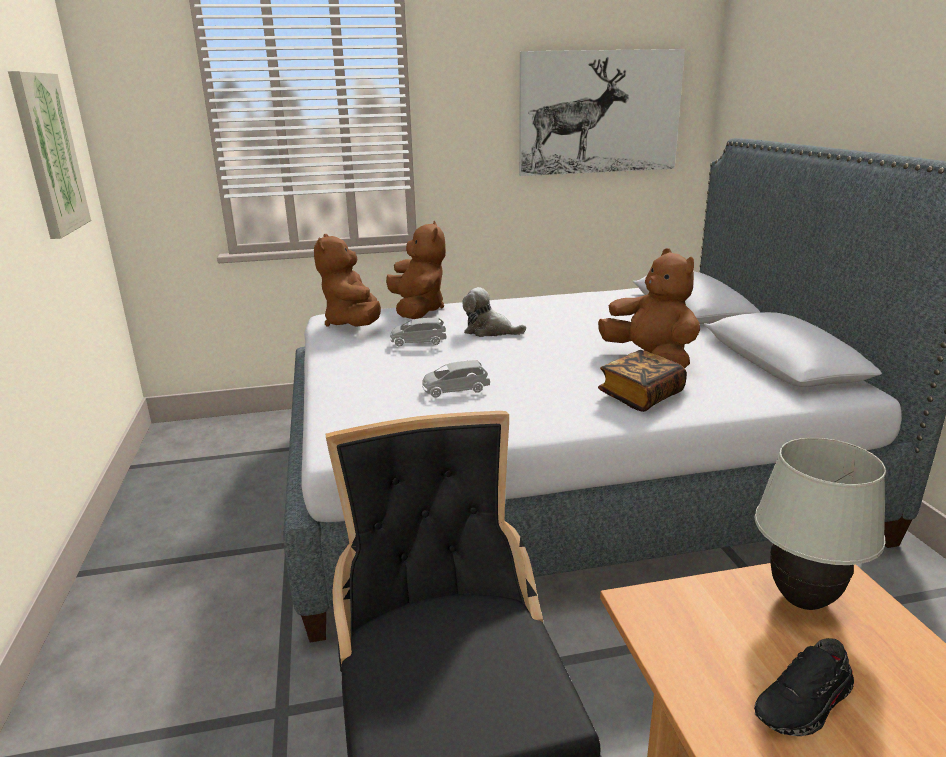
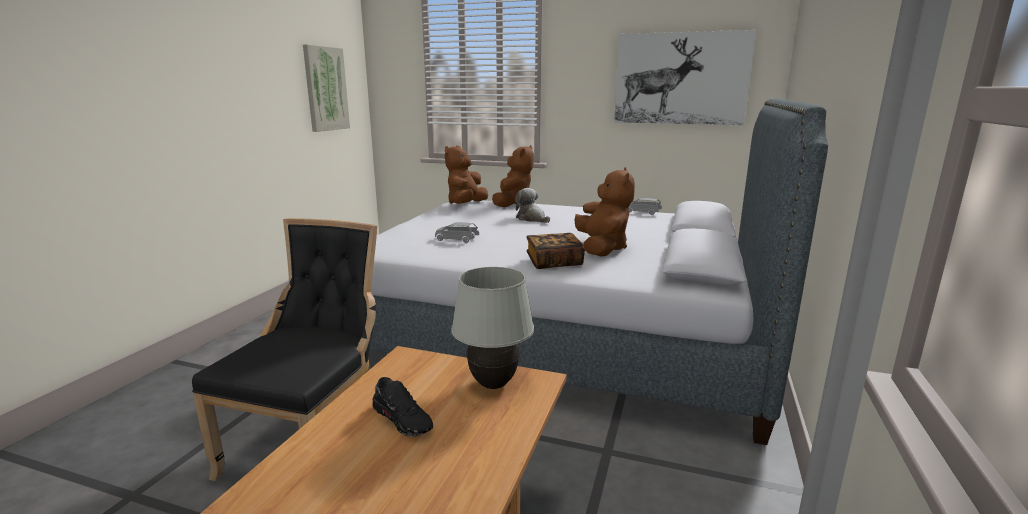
camera: 30 degrees right, 5 degrees down
grey toy car [390,318,446,347] -> grey toy car moved to [628,198,662,215]
black shoe [754,638,854,736] -> black shoe turned 135 degrees counterclockwise [372,377,433,437]

